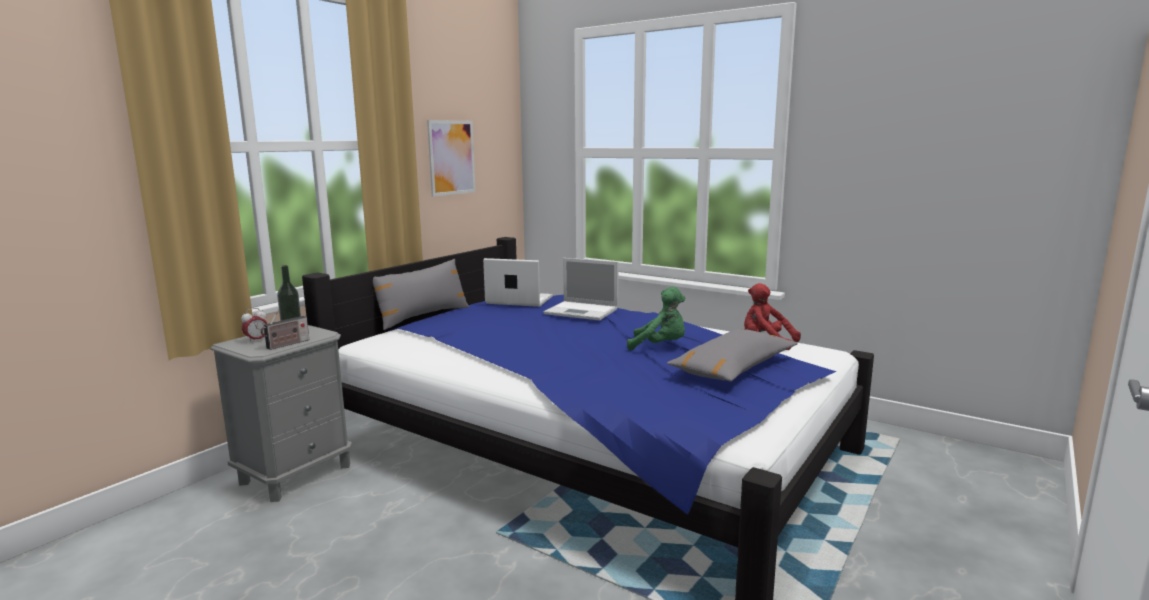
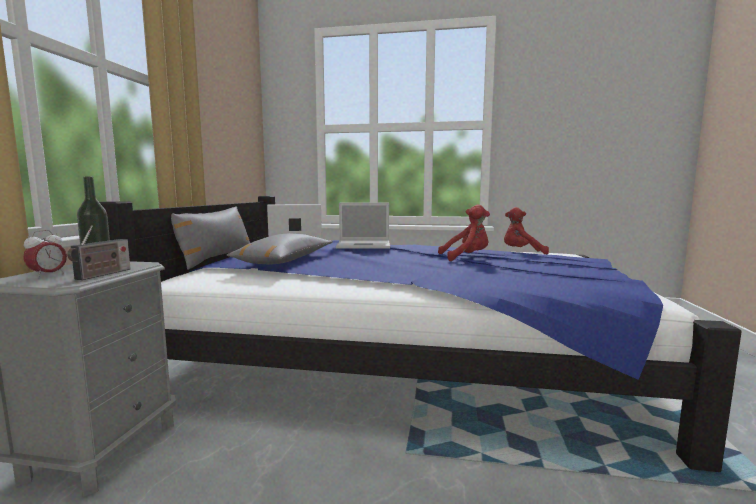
camera: 25 degrees left, 5 degrees down
picture [427,120,476,196] -> none
green plush toy [627,286,685,351] -> red plush toy [438,205,490,261]
grey pillow [667,329,797,382] -> grey pillow moved to [227,233,333,264]

